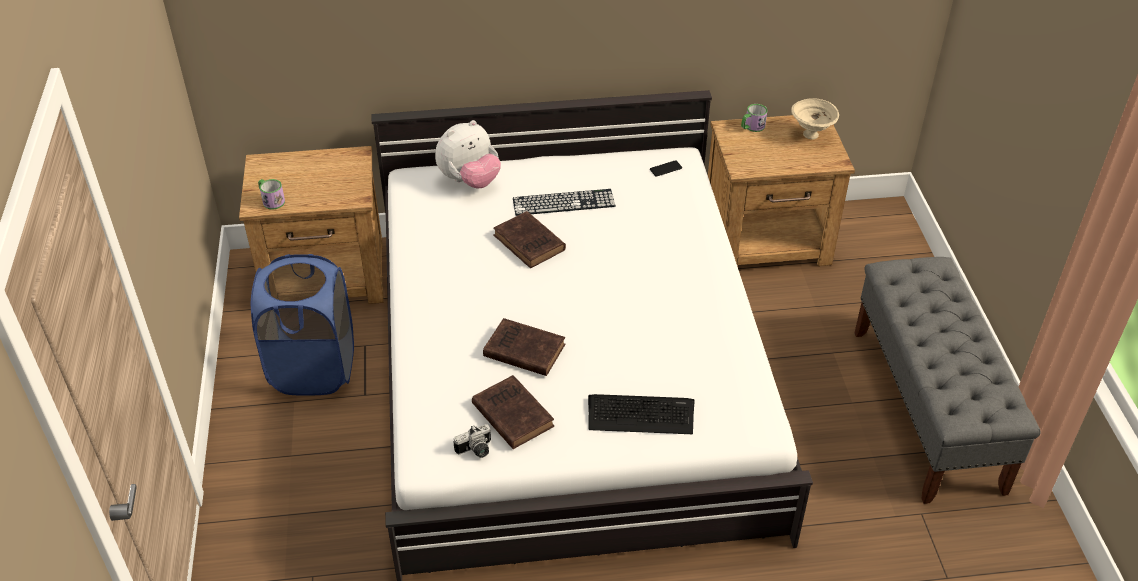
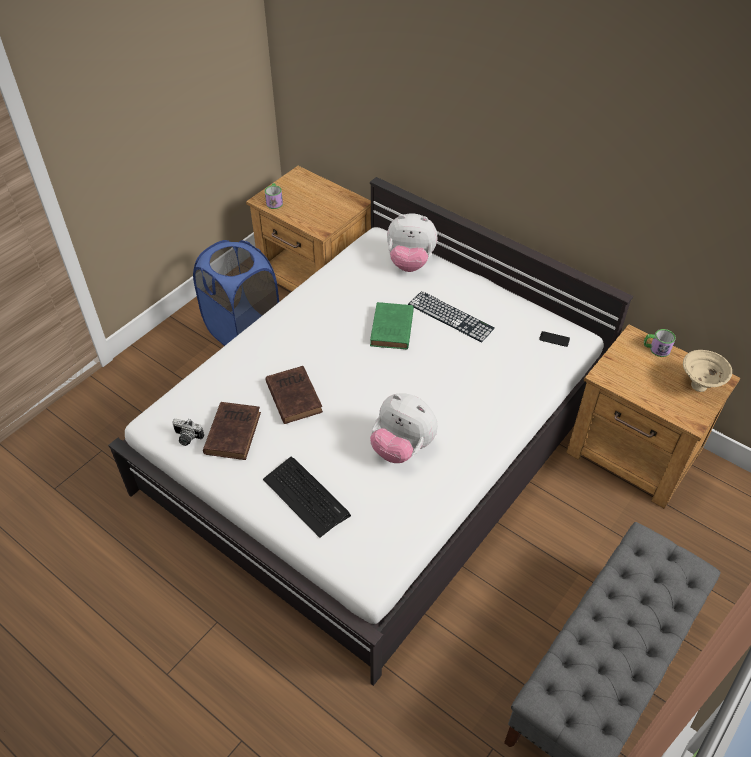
camera: 45 degrees right, 5 degrees up
brown book [493,211,566,268] -> green book [370,302,414,350]
none -> plush toy [370,393,438,463]

